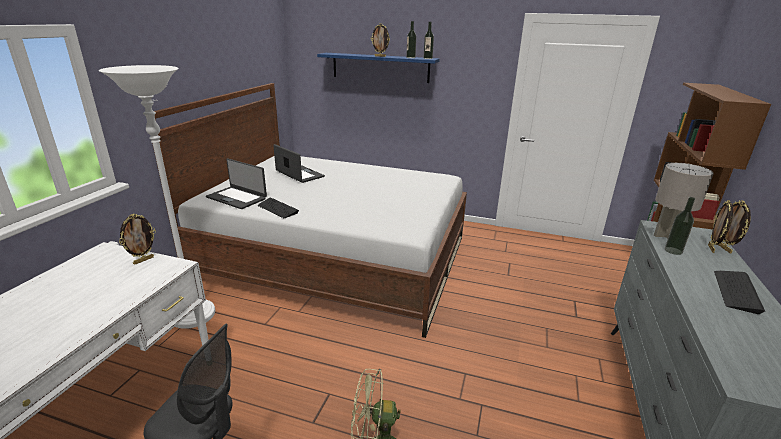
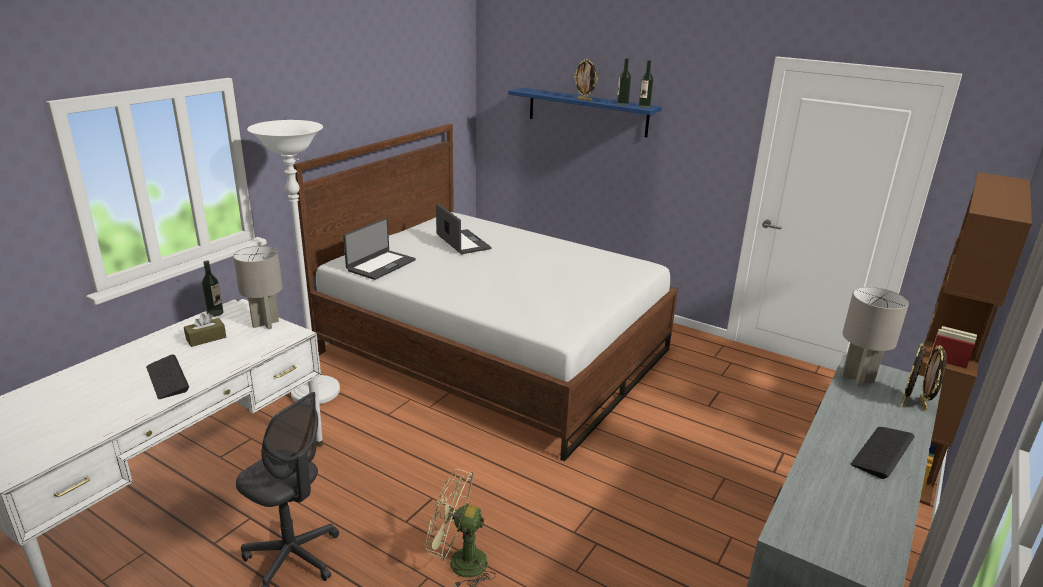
camera: 15 degrees right, 0 degrees up
picture frame [119,214,156,265] -> grey table lamp [233,246,283,330]
laptop [206,159,267,209] -> laptop turned 105 degrees counterclockwise [343,218,416,280]
keyboard [258,198,299,218] -> keyboard moved to [146,354,189,399]
bottle [665,197,695,255] -> bottle moved to [202,260,224,317]
none -> brown tissue box [184,313,226,347]

